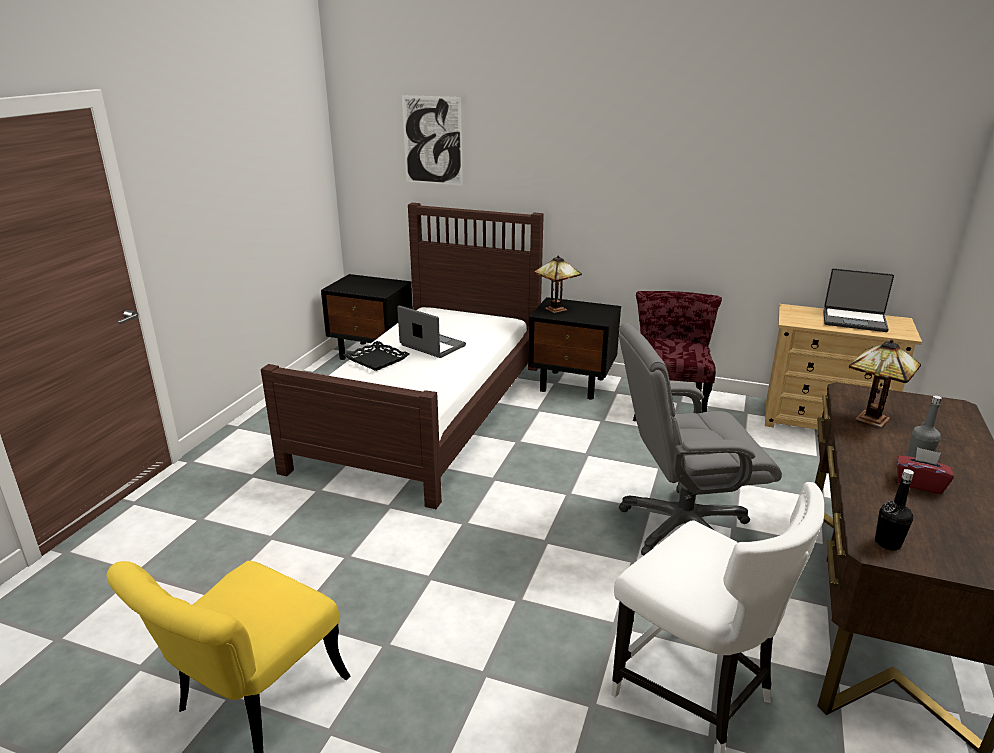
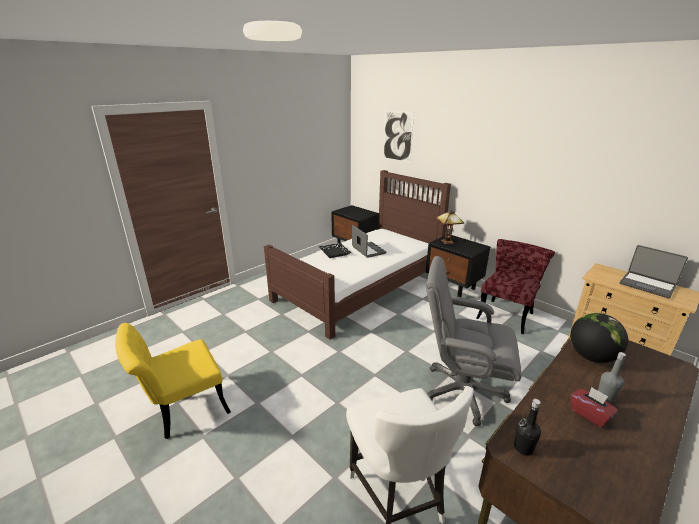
camera: 25 degrees right, 0 degrees up
table lamp [849,340,921,428] -> globe [570,313,628,363]

